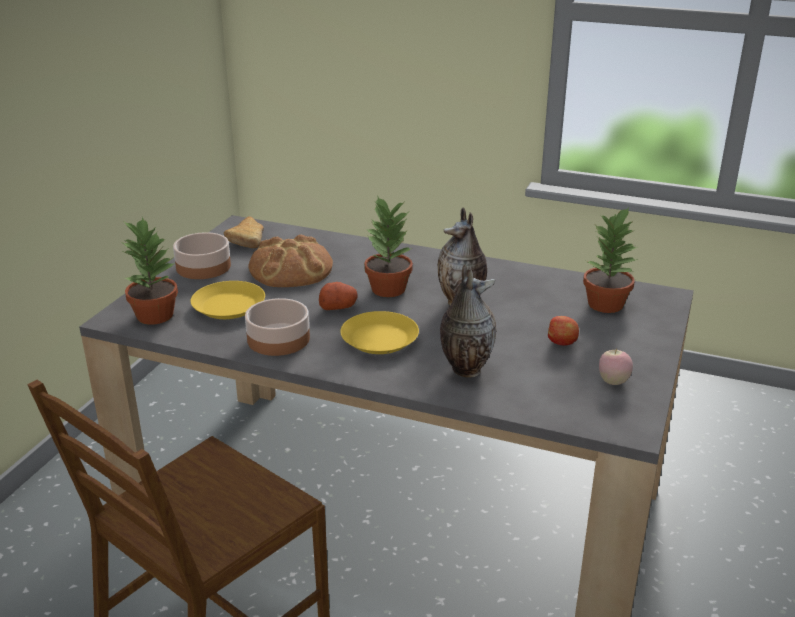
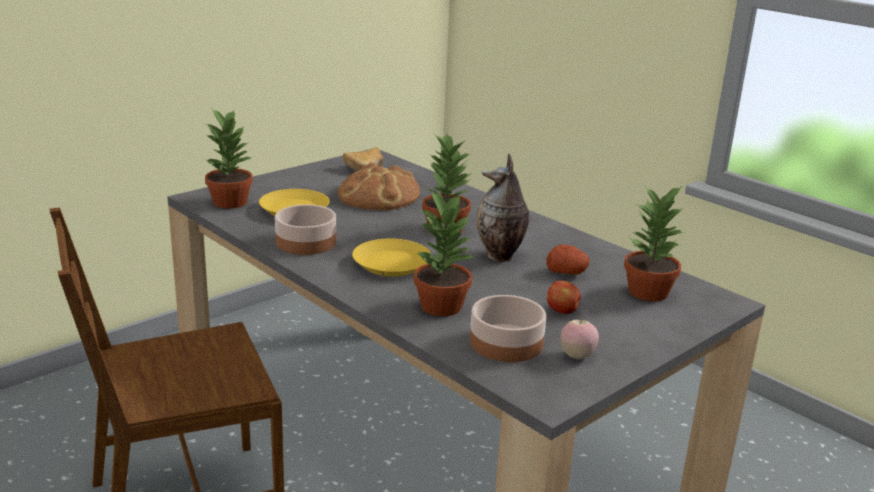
camera: 25 degrees right, 5 degrees down
bowl [173,232,231,279] -> bowl moved to [470,295,546,362]
potato [319,282,358,310] -> potato moved to [547,245,590,275]
vase [440,264,496,378] -> potted plant [414,191,474,316]

